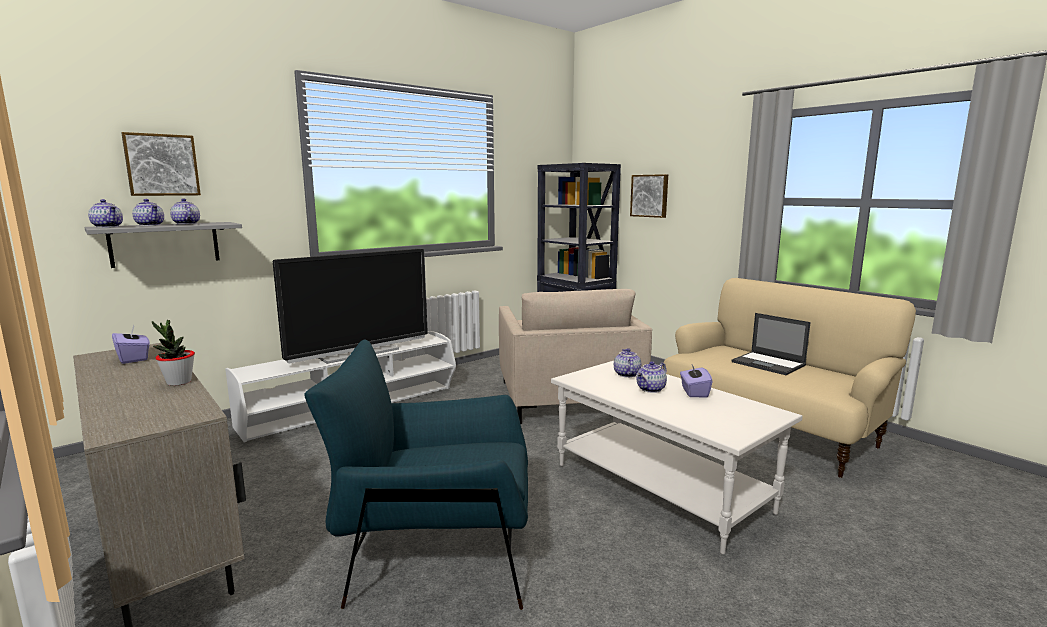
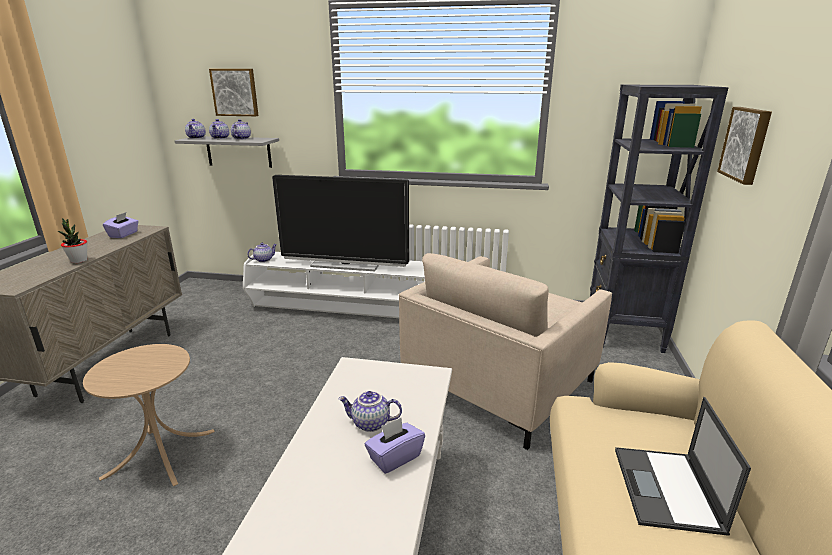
camera: 50 degrees right, 10 degrees up
blue armchair [304,340,528,610] -> beige side table [83,344,215,486]
teapot [614,348,641,377] -> teapot moved to [247,243,277,262]

